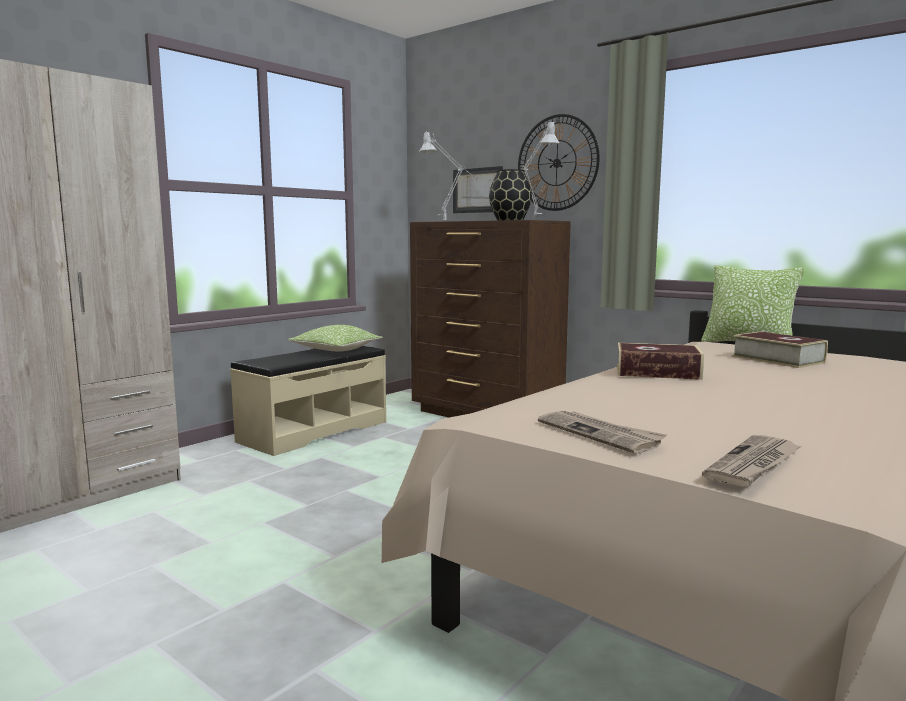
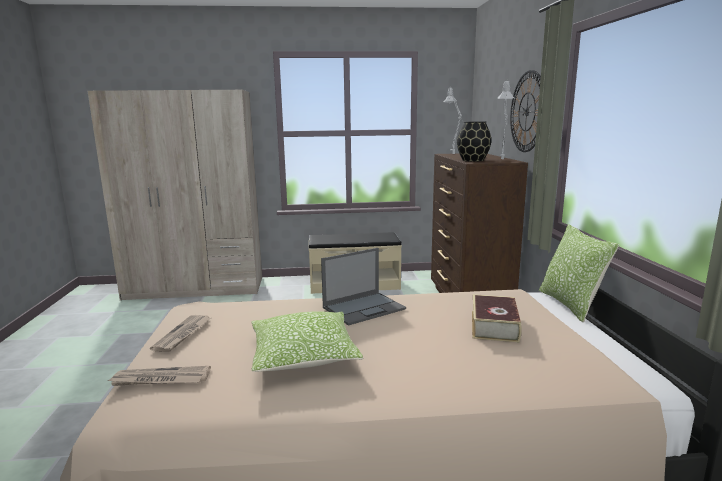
camera: 45 degrees right, 5 degrees up
pillow [288,325,383,351] -> pillow moved to [252,311,364,372]
picture [453,166,503,213] -> none
book [617,343,704,380] -> laptop [321,248,406,326]

